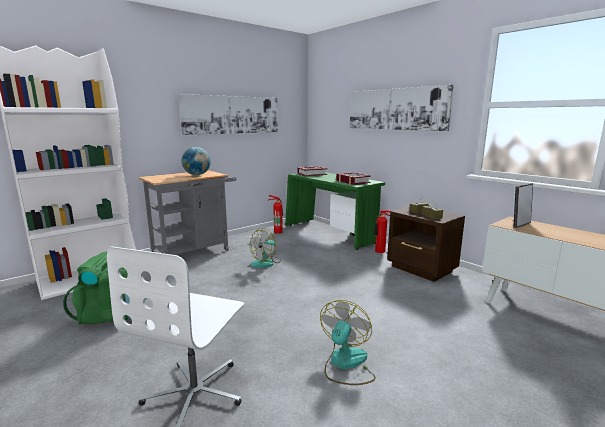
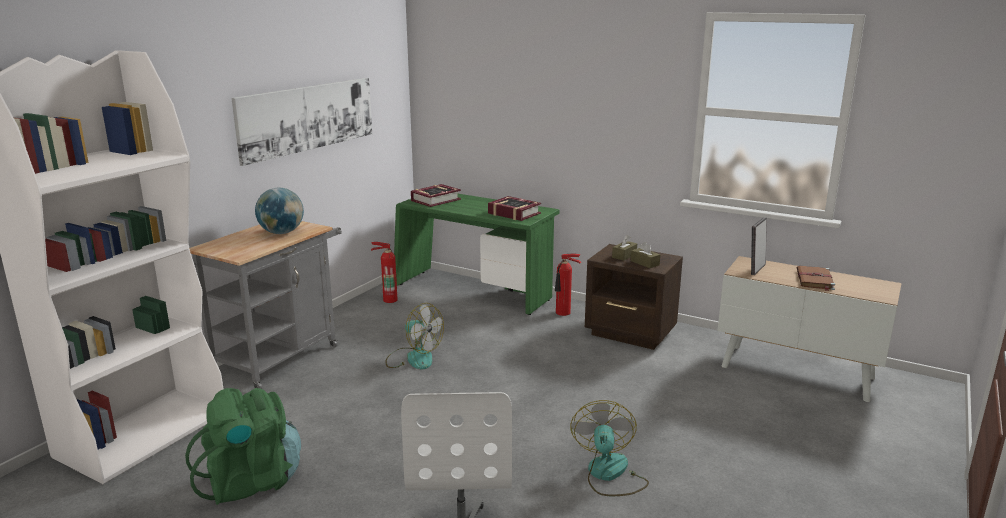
camera: 20 degrees left, 5 degrees up
fan [250,228,281,268] -> fan turned 75 degrees counterclockwise [385,303,444,369]
picture [350,85,454,131] -> none
none -> brown book [797,266,835,291]

